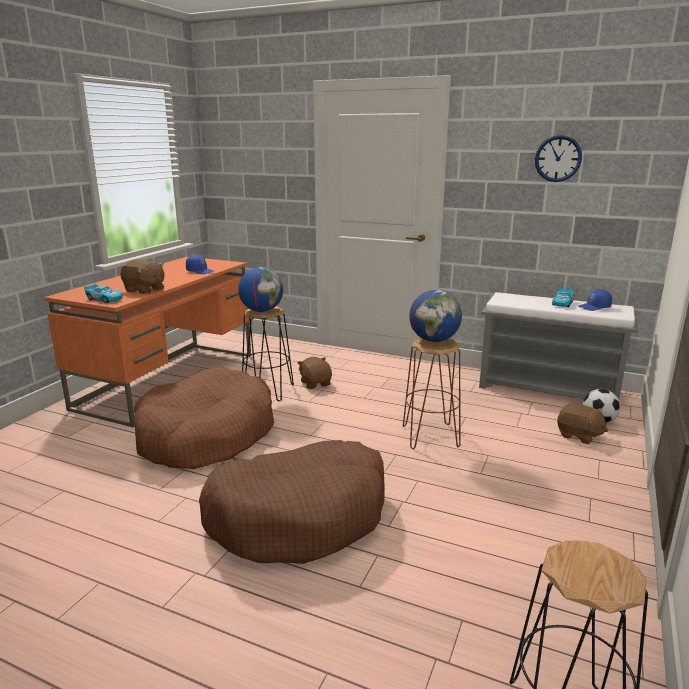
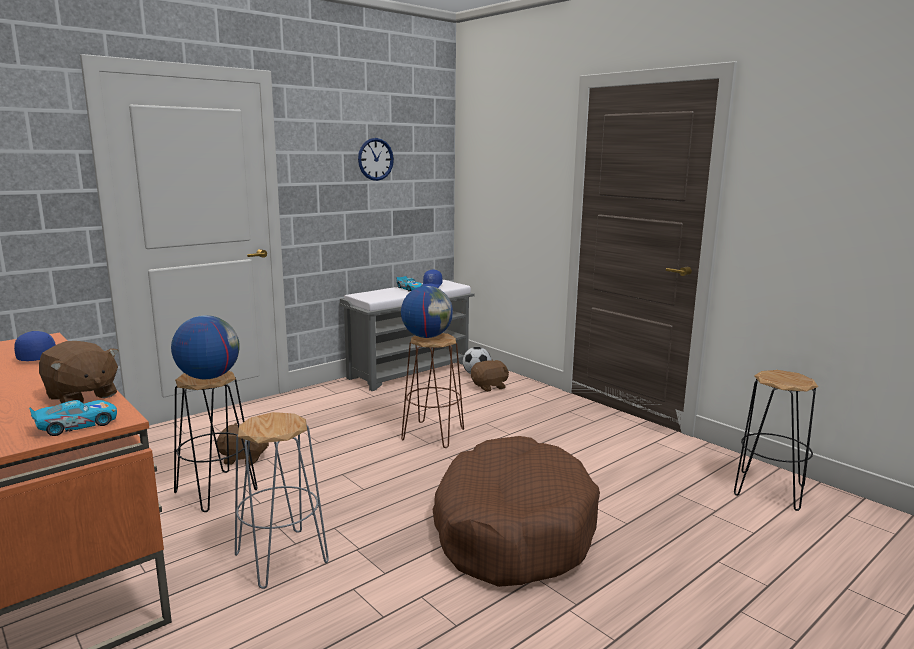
camera: 65 degrees left, 5 degrees down
brown plush toy [120,259,165,294] -> brown plush toy turned 75 degrees clockwise [39,341,119,403]
brown dog bed [134,367,274,469] -> grey stool [235,412,329,589]

